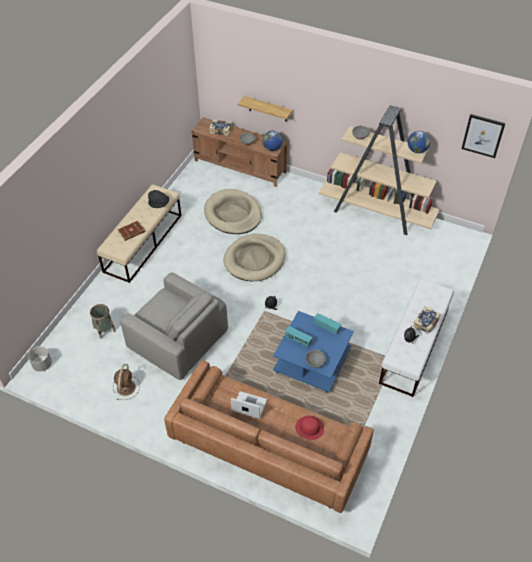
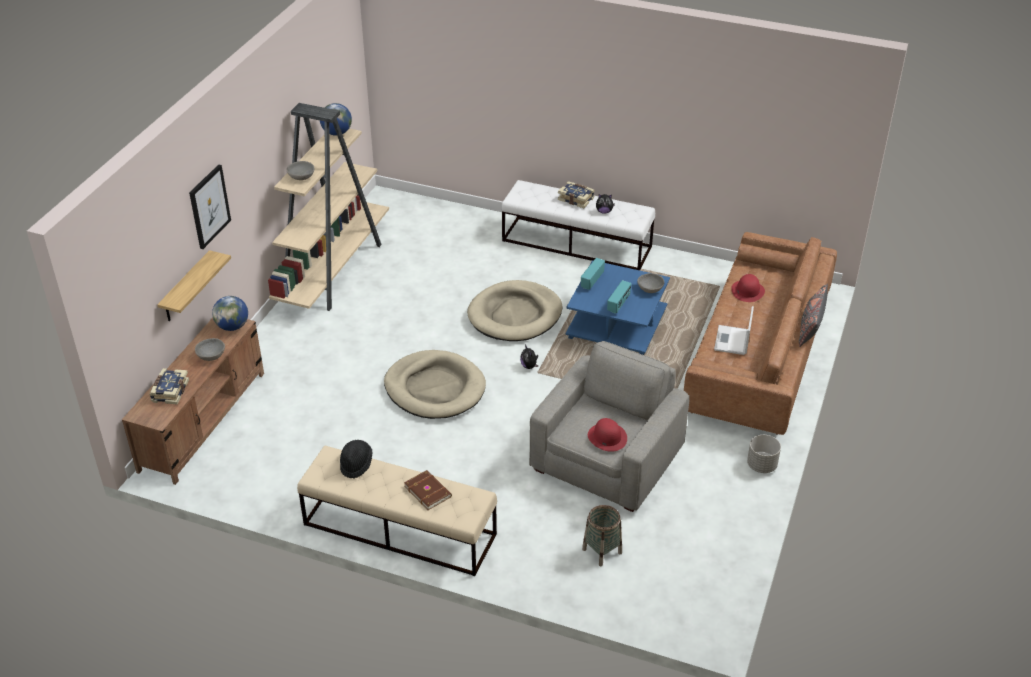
camera: 95 degrees left, 10 degrees down
grey planter [28,346,52,371] -> grey planter moved to [747,435,781,473]
brown fan [113,364,140,400] -> none
beige dog bed [204,189,262,234] -> beige dog bed moved to [467,280,562,341]
picture [461,114,506,158] -> picture moved to [189,164,231,249]
none -> red hat [588,418,627,452]
none -> grey pillow [799,284,828,347]

